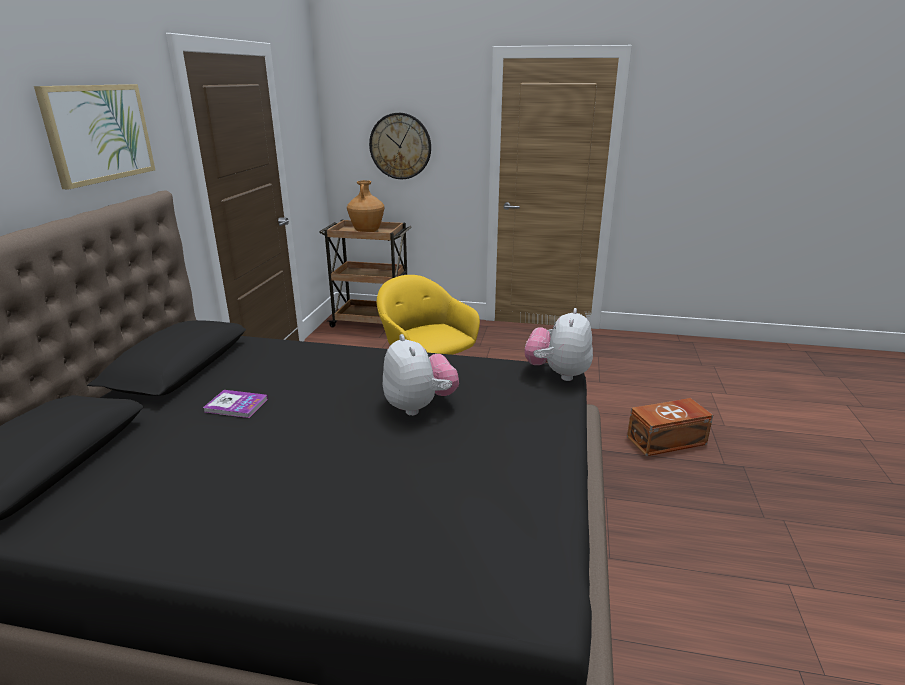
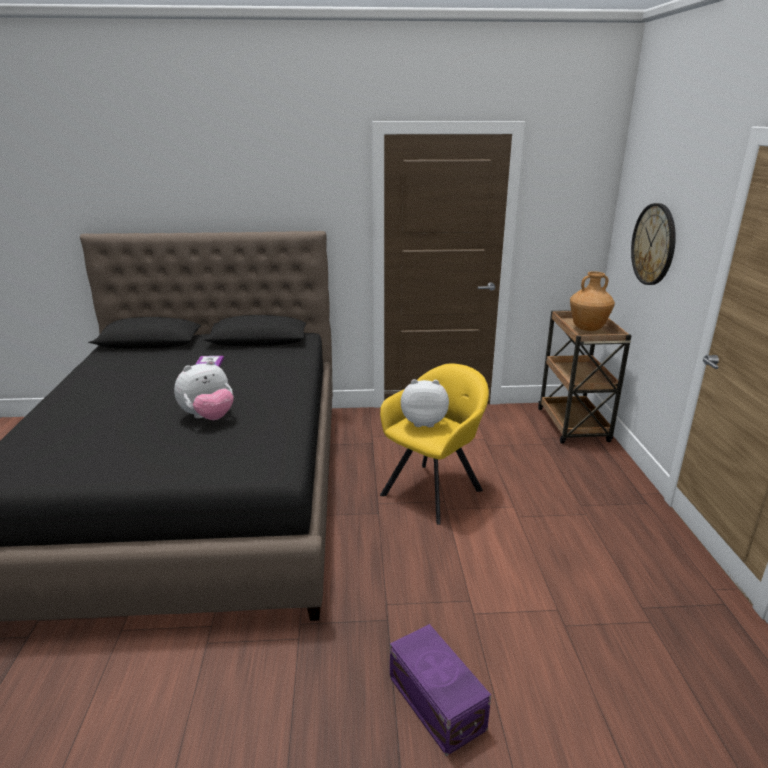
camera: 75 degrees right, 0 degrees up
picture [34,84,155,189] -> none
plush toy [525,308,593,381] -> plush toy moved to [401,379,449,428]
brown storage box [627,398,713,456] -> purple storage box [390,624,491,756]

